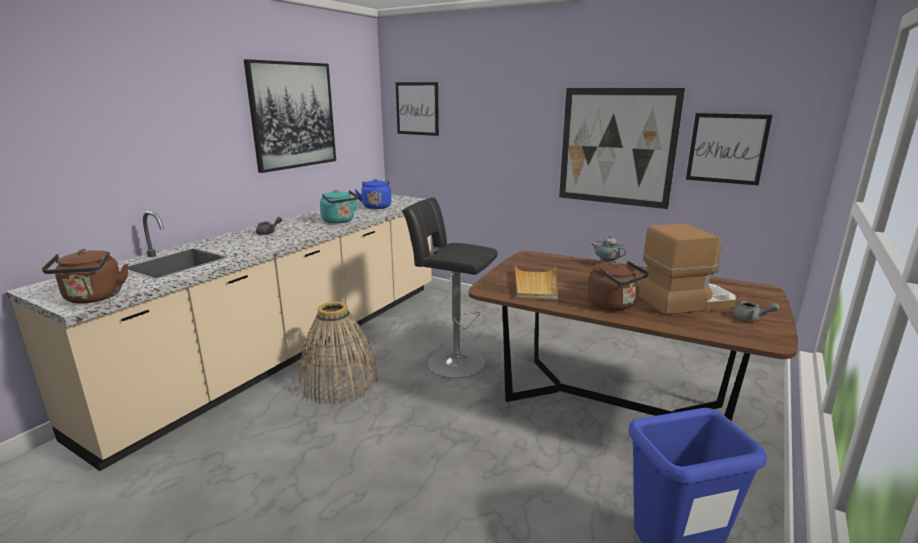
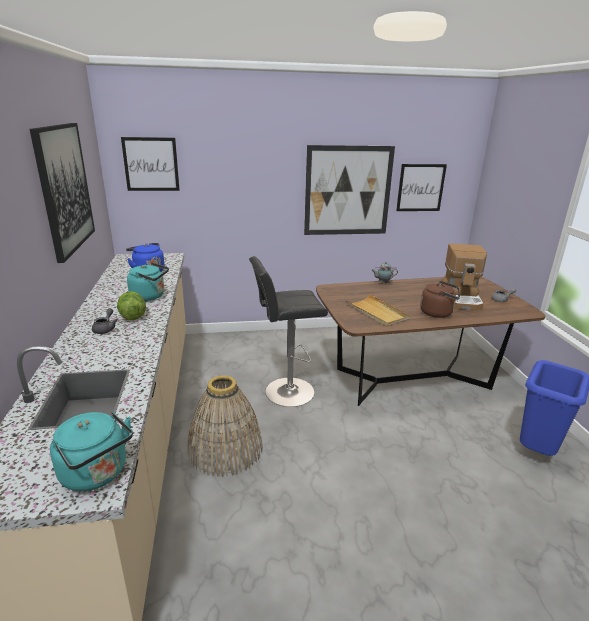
camera: 40 degrees left, 5 degrees up
brown kettle [42,249,128,304] -> turquoise kettle [50,411,133,491]
coffee machine [638,224,736,315] -> coffee machine turned 150 degrees clockwise [442,243,487,311]
none -> lettuce [117,291,146,320]

